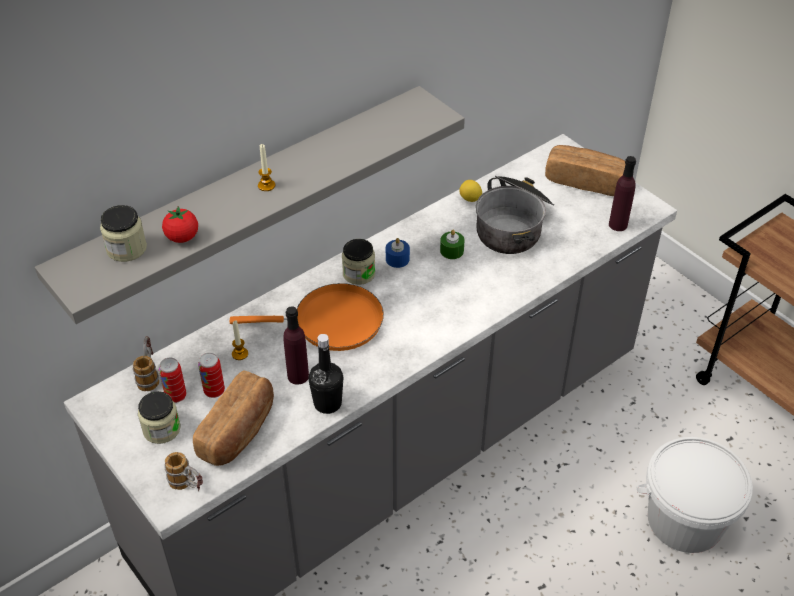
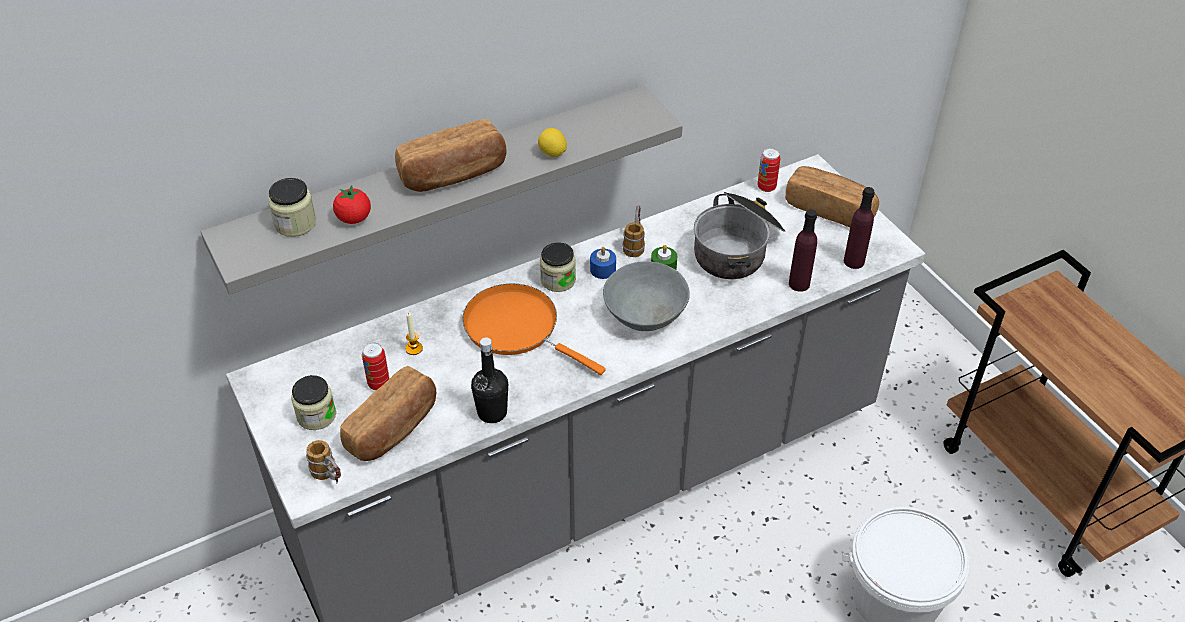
camera: 10 degrees right, 0 degrees up
mug [133,336,159,391] -> mug moved to [622,205,645,257]
can [159,358,186,403] -> can moved to [757,148,780,192]
orange frying pan [230,283,384,351] -> orange frying pan turned 150 degrees counterclockwise [462,284,606,375]
candle [258,144,275,191] -> bread [395,119,507,192]
purple bottle [283,306,309,385] -> purple bottle moved to [789,209,817,292]
lemon [459,180,482,202] -> lemon moved to [538,128,567,157]
none -> grey bowl [603,261,690,331]

